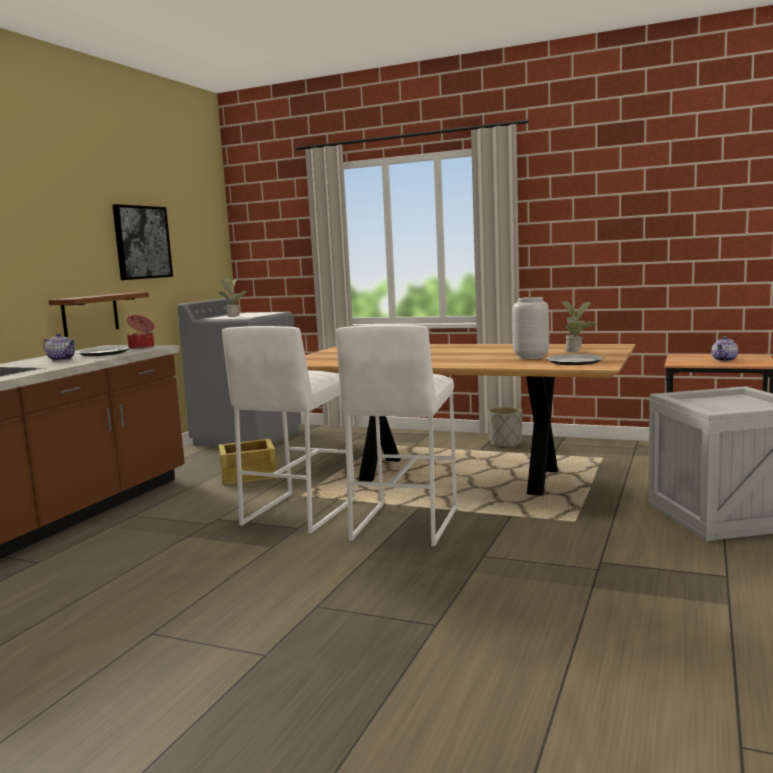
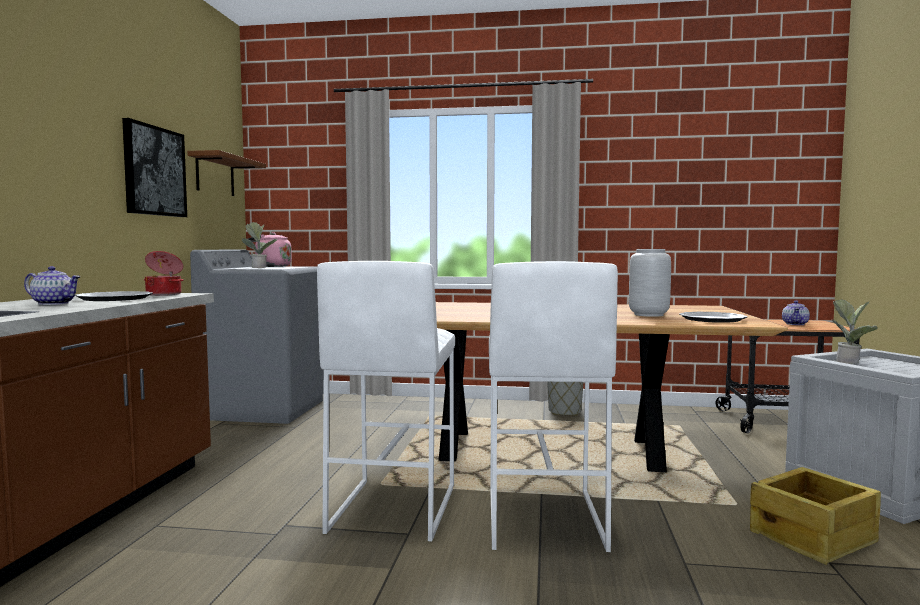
camera: 15 degrees left, 5 degrees down
brown shelf [49,292,149,337] -> brown shelf moved to [187,150,266,196]
crate [218,439,277,485] -> crate moved to [750,467,881,565]
potted plant [562,301,596,352] -> potted plant moved to [832,300,878,364]
none -> pink kettle [248,232,292,267]

